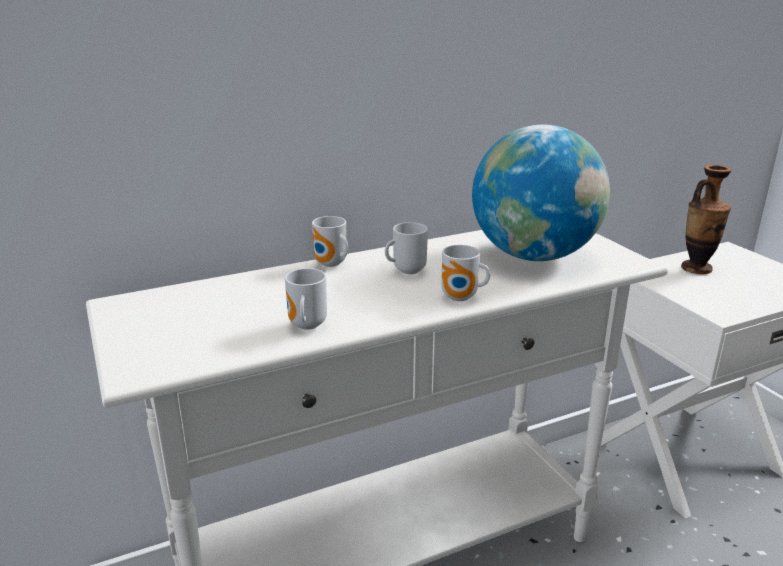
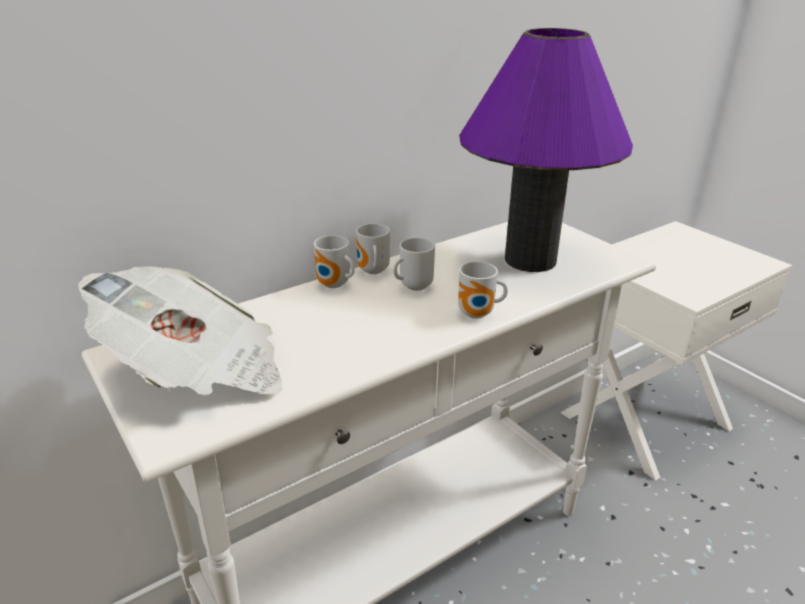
camera: 10 degrees left, 5 degrees up
mug [285,268,327,330] -> mug moved to [356,223,390,274]
globe [472,125,610,261] -> purple table lamp [459,28,633,272]
vase [681,165,732,274] -> none
none -> newspaper [78,266,283,396]

